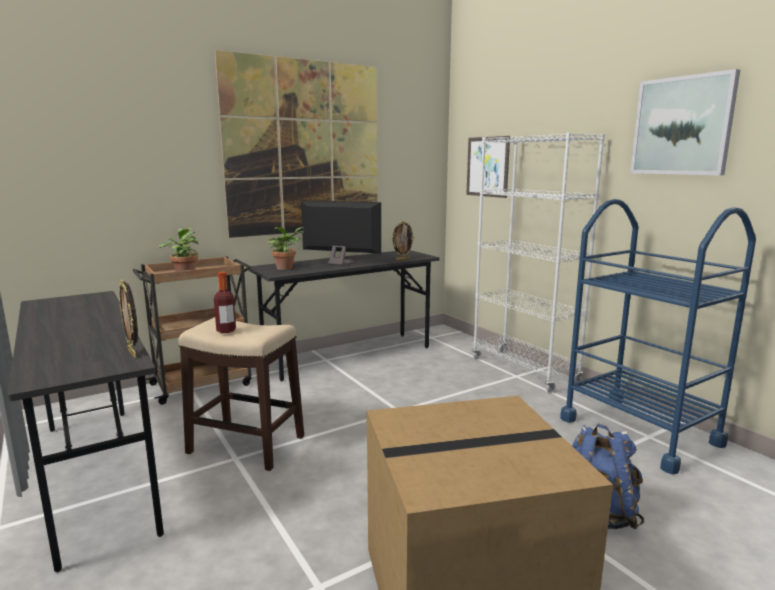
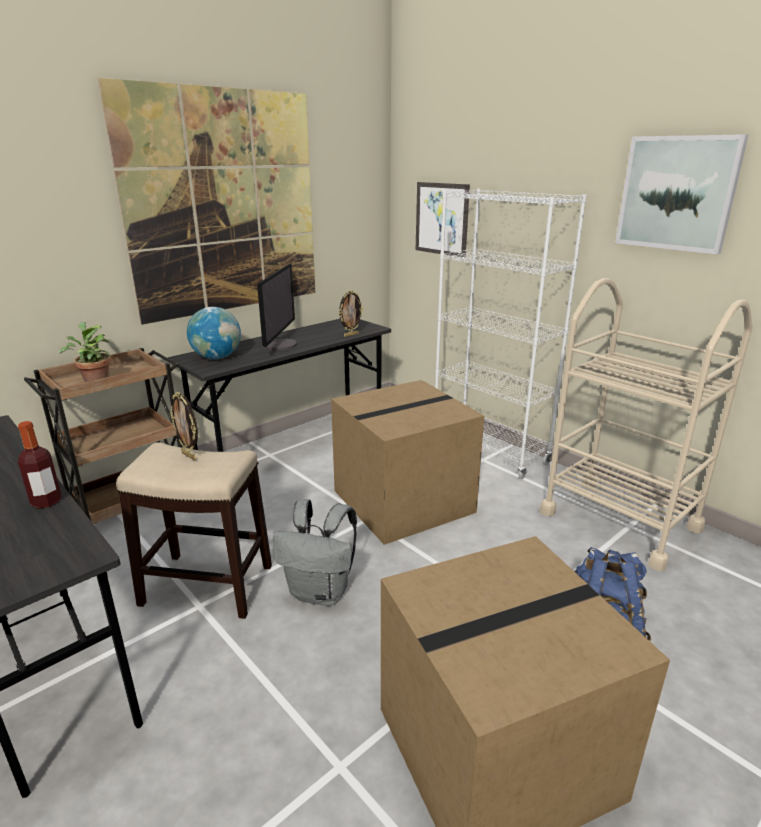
camera: 10 degrees left, 10 degrees up
picture frame [119,279,138,358] -> picture frame moved to [170,392,198,461]
bottle [214,272,236,333] -> bottle moved to [18,421,61,508]
potted plant [268,227,304,270] -> globe [187,307,241,359]
monitor [301,200,381,266] -> monitor turned 90 degrees clockwise [257,263,297,350]
blue cart [560,199,756,474] -> beige cart [540,278,753,571]
none -> grey backpack [273,499,357,606]
none -> cardboard box [331,380,484,545]

